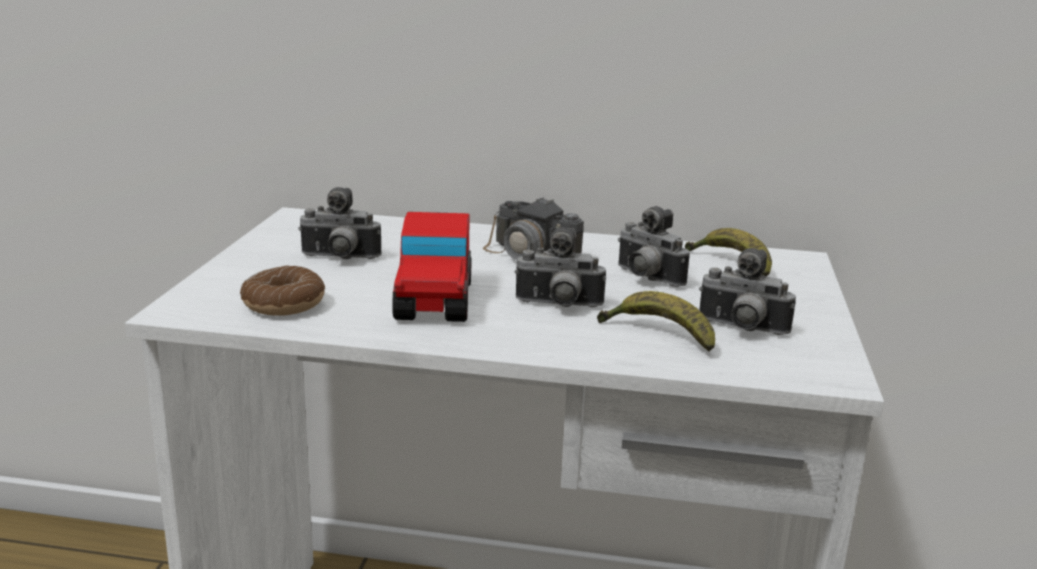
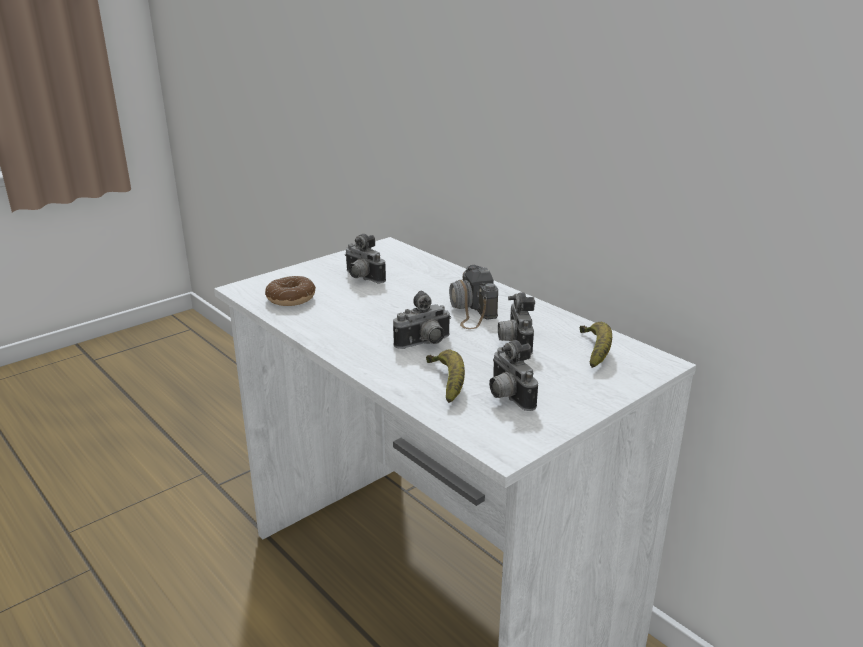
camera: 40 degrees right, 5 degrees up
toy car [392,212,471,322] -> none
camera [515,228,607,307] -> camera turned 75 degrees counterclockwise [393,291,451,349]

